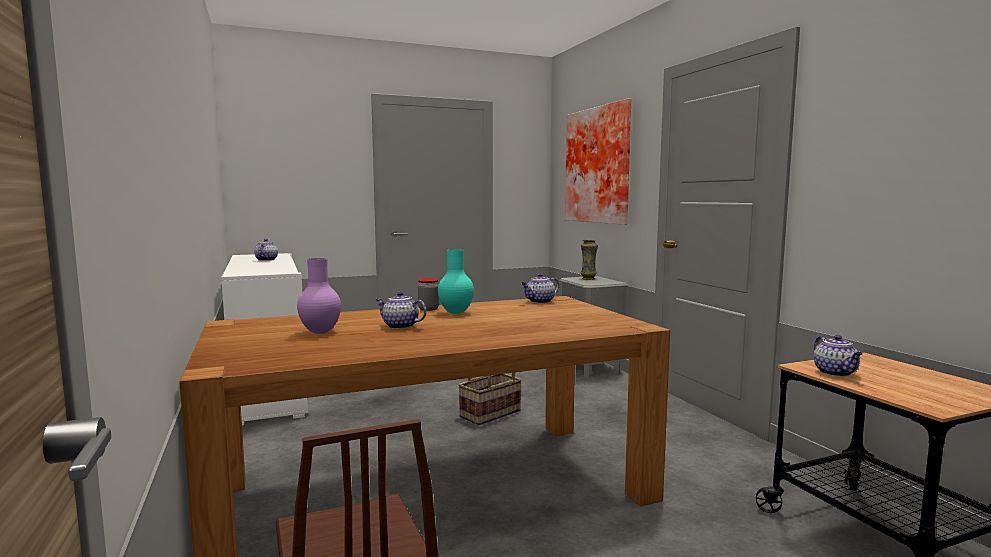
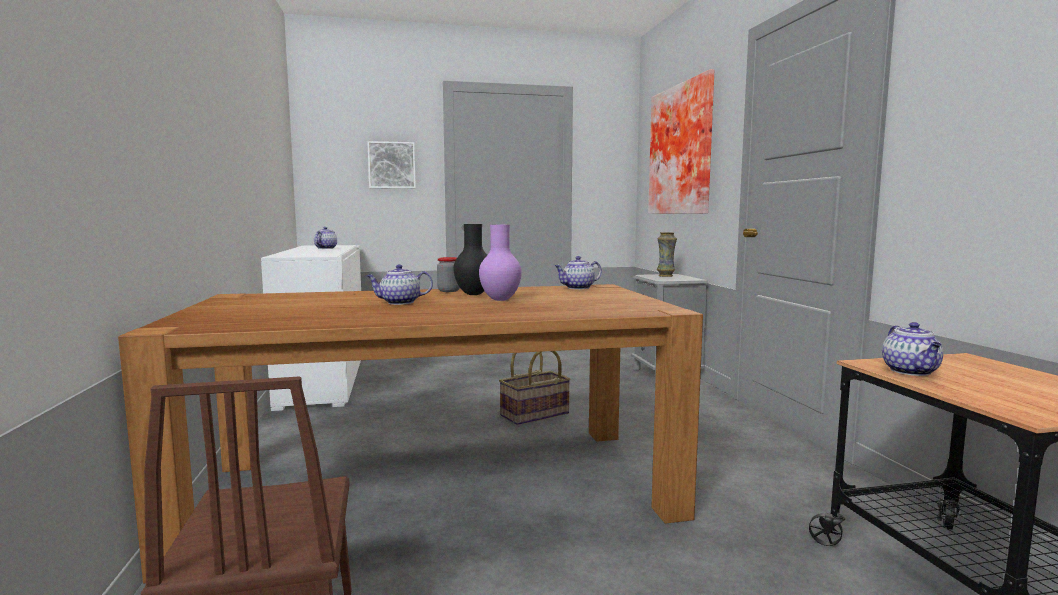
camera: 10 degrees right, 0 degrees up
purple vase [297,258,341,334] -> purple vase moved to [479,225,522,301]
teapot [375,292,427,329] -> teapot turned 45 degrees counterclockwise [367,264,433,305]
turquoise vase [438,249,474,314] -> black vase [453,224,487,295]
none -> picture [367,141,416,189]

